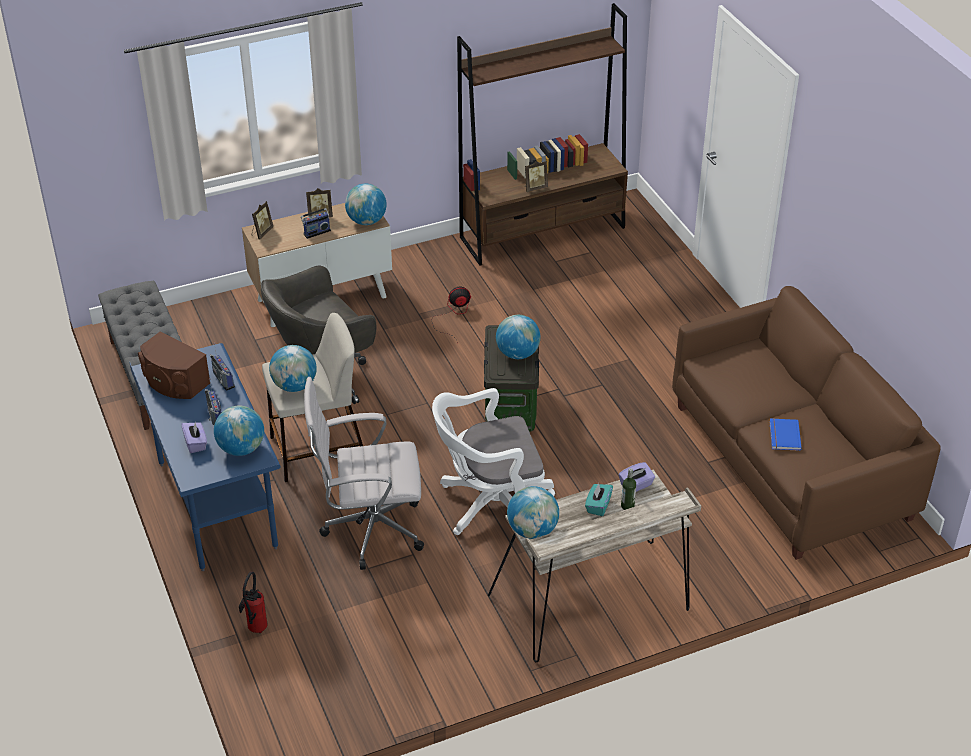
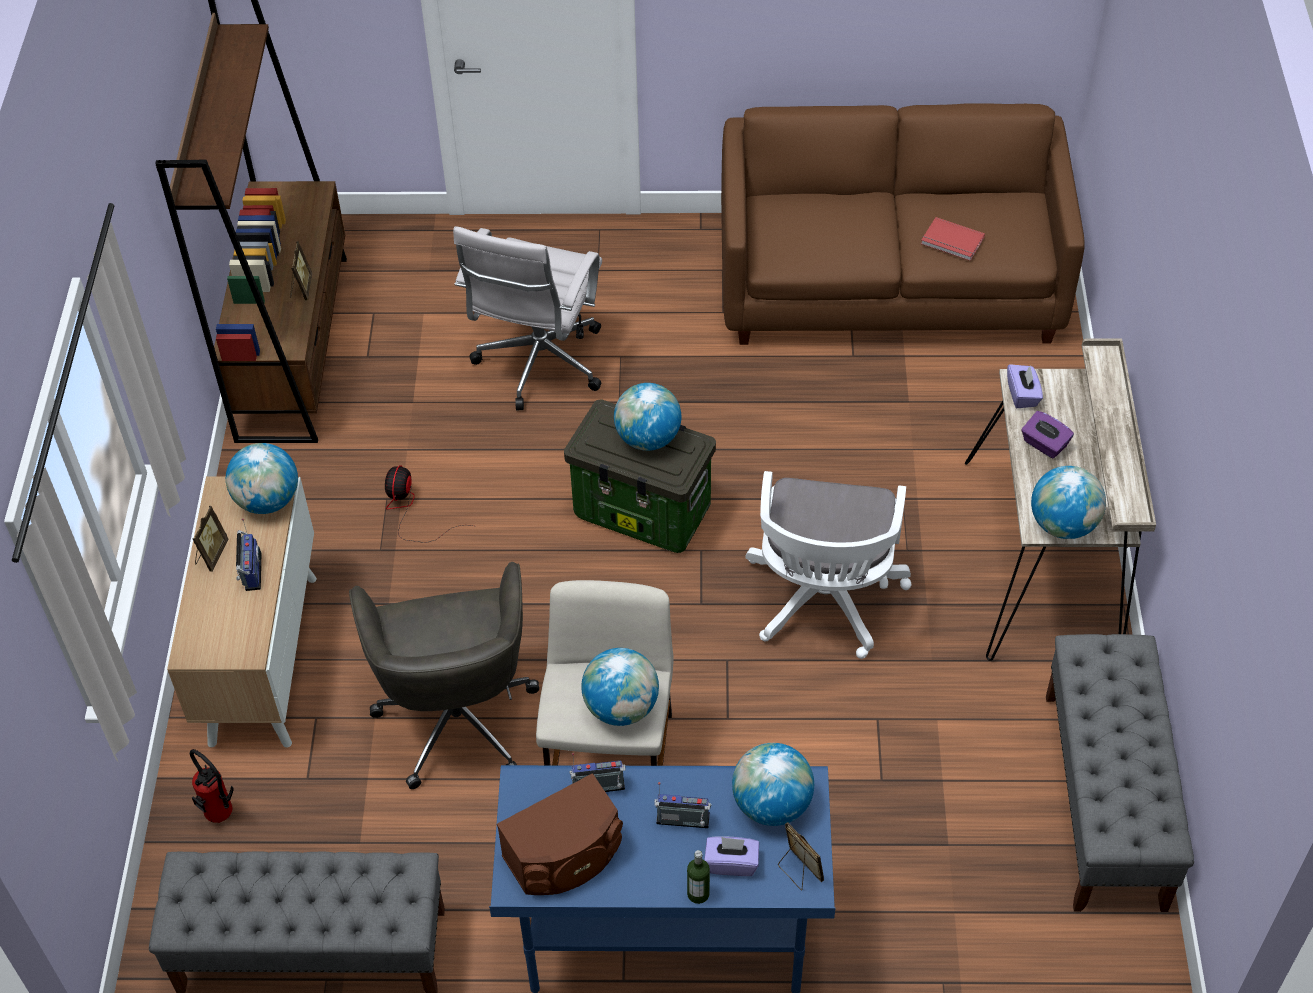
camera: 65 degrees left, 10 degrees up
fire extinguisher [239,571,268,633] -> fire extinguisher moved to [190,749,234,823]
picture frame [252,201,273,240] -> picture frame moved to [778,822,824,891]
white office chair [304,377,424,570] -> white office chair moved to [453,226,602,410]
turquoise tissue box [585,483,613,516] -> purple tissue box [1021,411,1074,458]
bottle [621,468,636,510] -> bottle moved to [687,850,710,904]
blue book [769,418,802,451] -> red book [921,217,985,261]
none -> grey bench [1046,634,1194,912]

